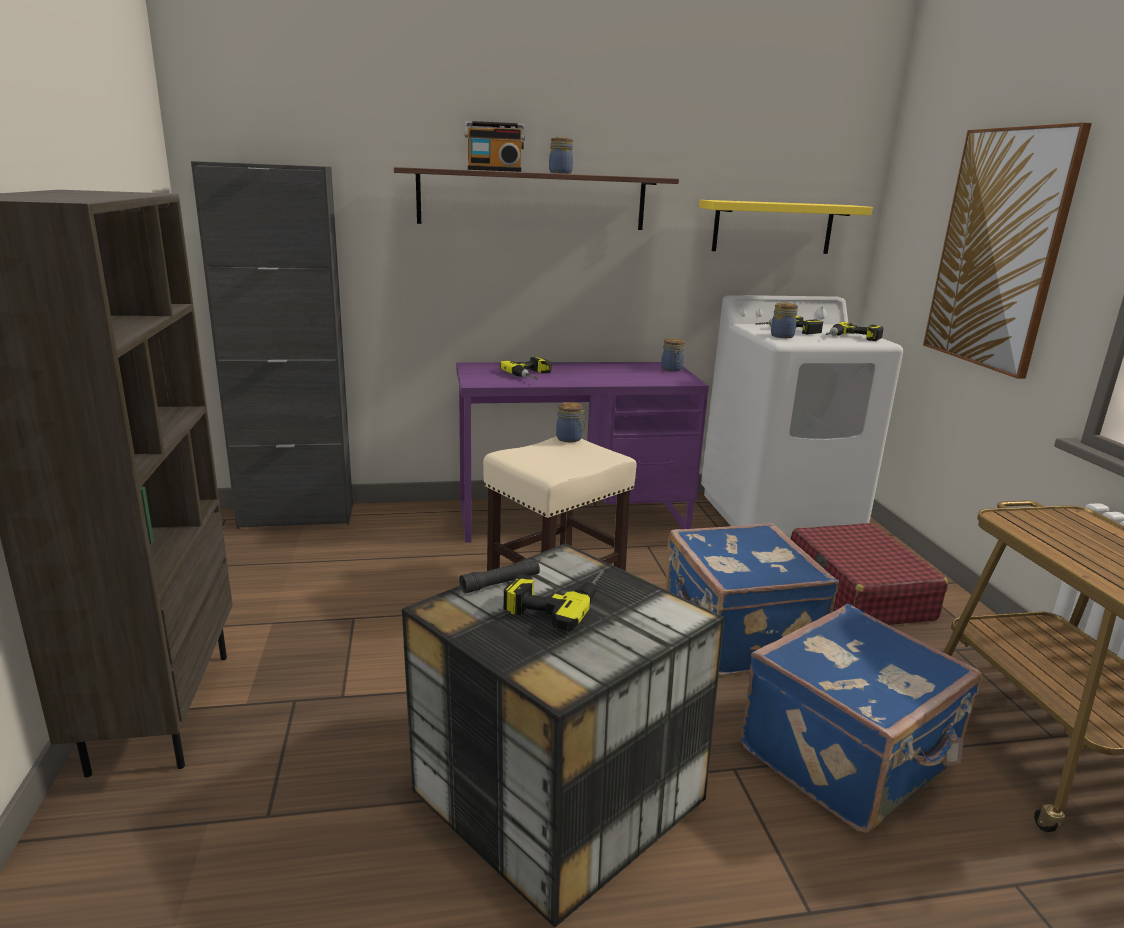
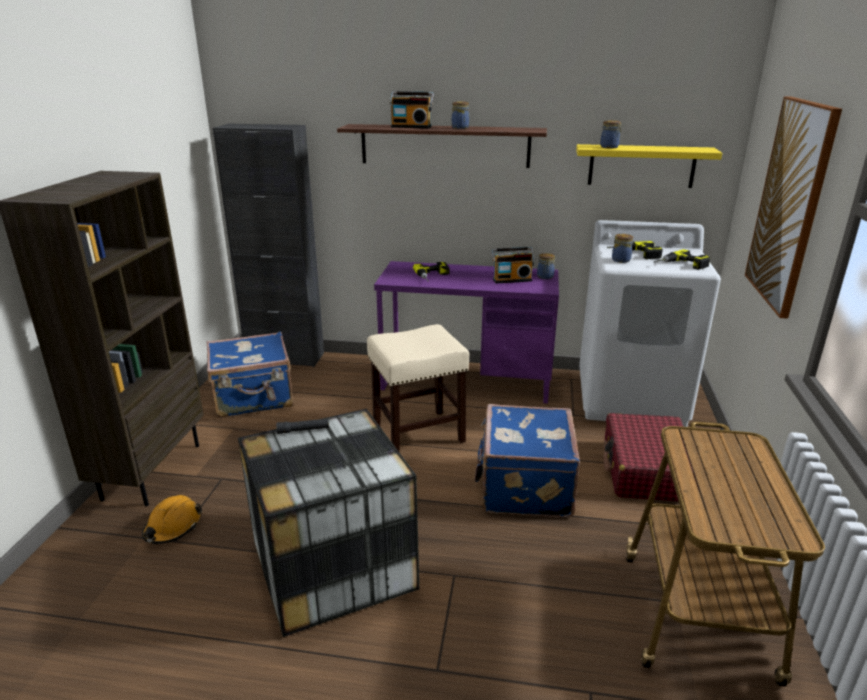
camera: 20 degrees right, 5 degrees up
power drill [504,570,605,632] -> none
jar [556,402,585,442] -> jar moved to [600,120,622,148]
blue suitcase [741,603,982,833] -> blue suitcase moved to [207,331,294,418]
none -> orange hard hat [142,495,202,544]
none -> radio [492,247,535,284]

